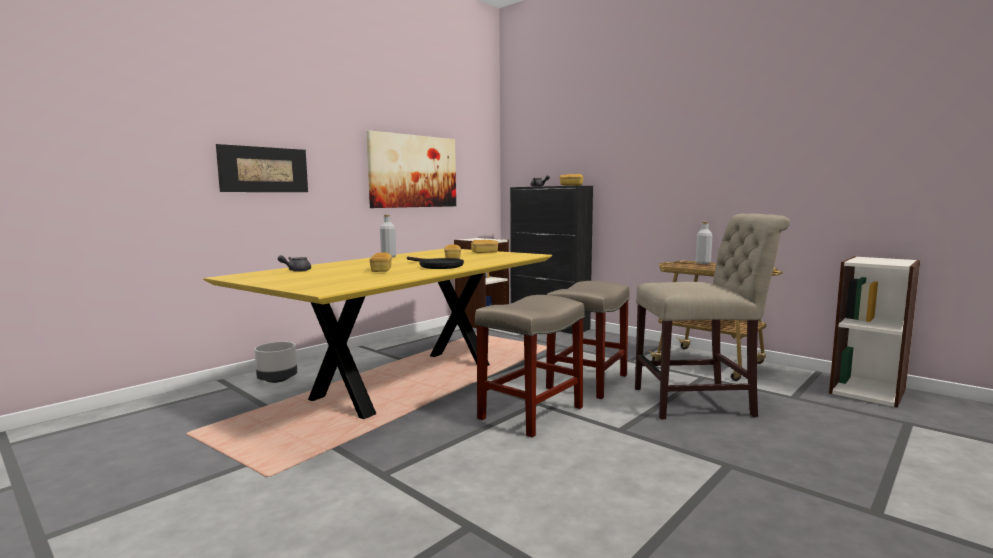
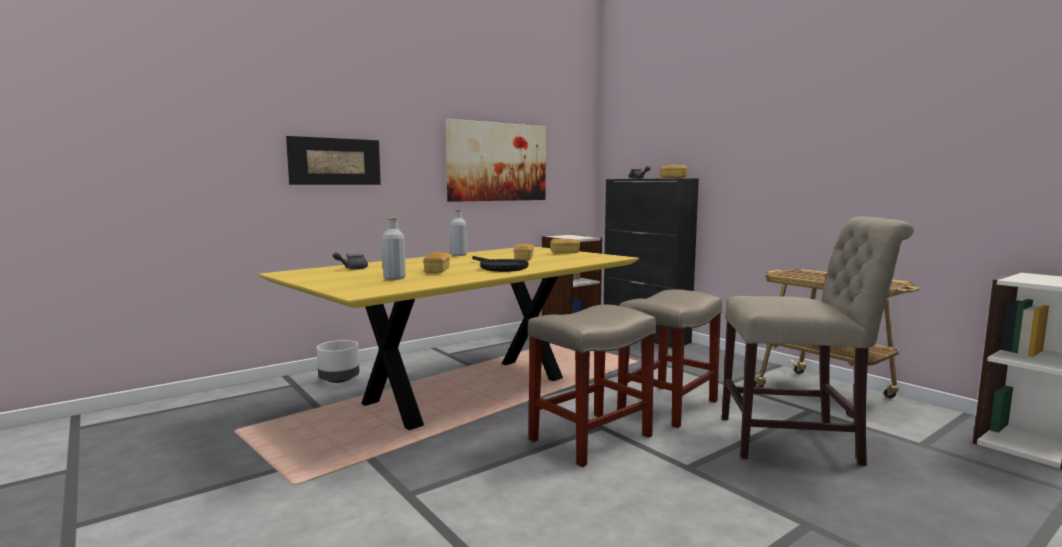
camera: 10 degrees right, 0 degrees up
grey bottle [696,222,712,264] -> grey bottle moved to [382,218,406,280]

